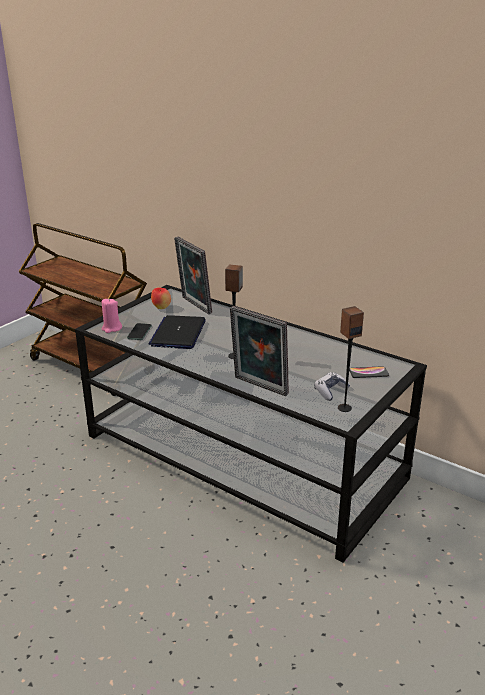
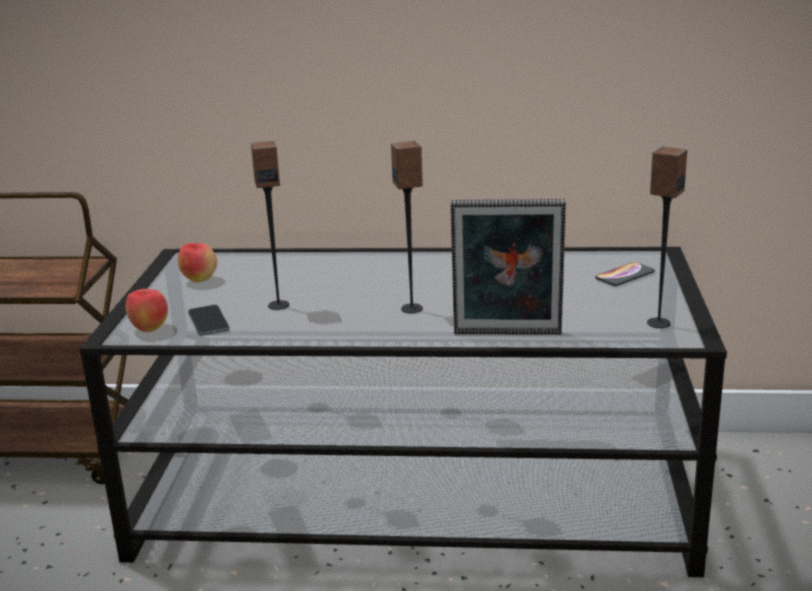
camera: 30 degrees left, 5 degrees down
pink candle [102,298,122,333] -> apple [126,289,168,332]
laptop [149,315,206,349] -> speaker [251,141,290,310]
picture frame [174,237,212,314] -> none
game controller [314,372,350,401] -> none

